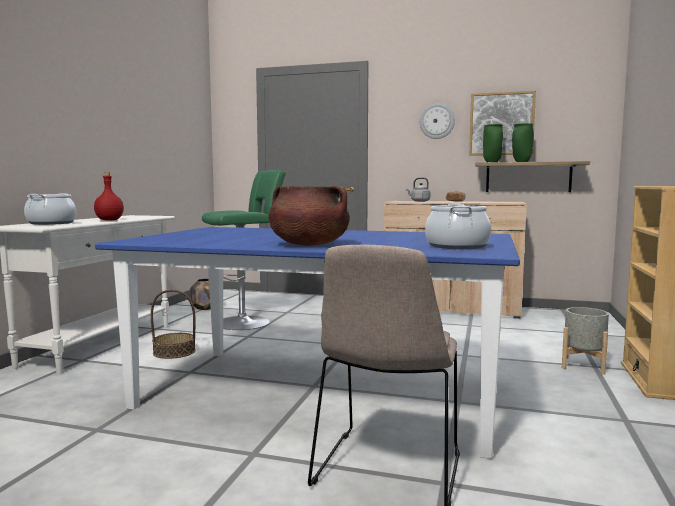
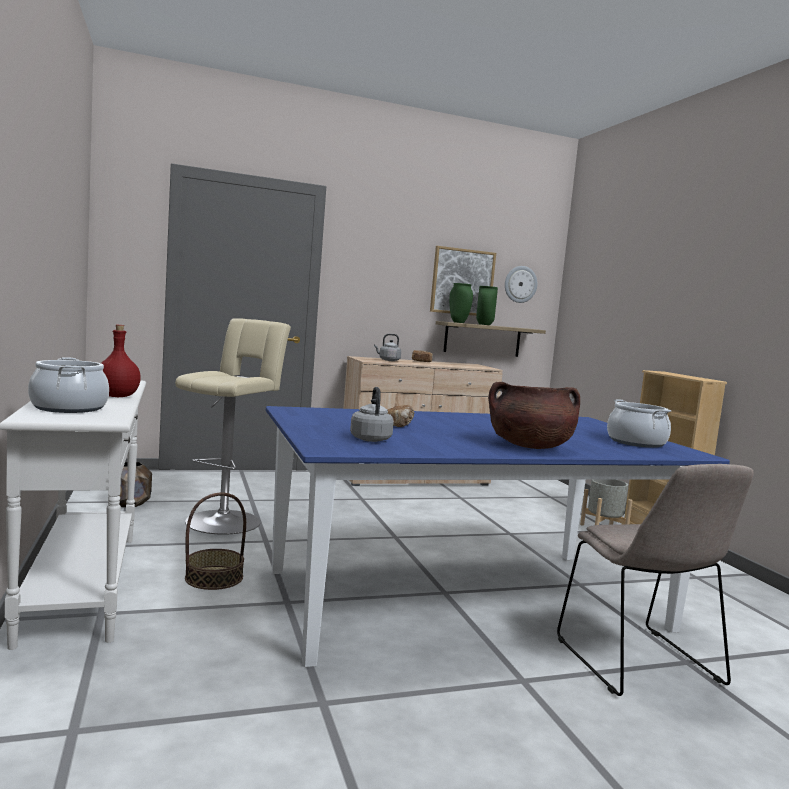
camera: 35 degrees left, 0 degrees up
green stool [202,170,286,330] -> beige stool [175,318,291,535]
wall clock [420,103,455,139] -> wall clock moved to [505,266,537,303]
none -> grey kettle [350,387,394,442]
none -> bread [387,405,415,427]

